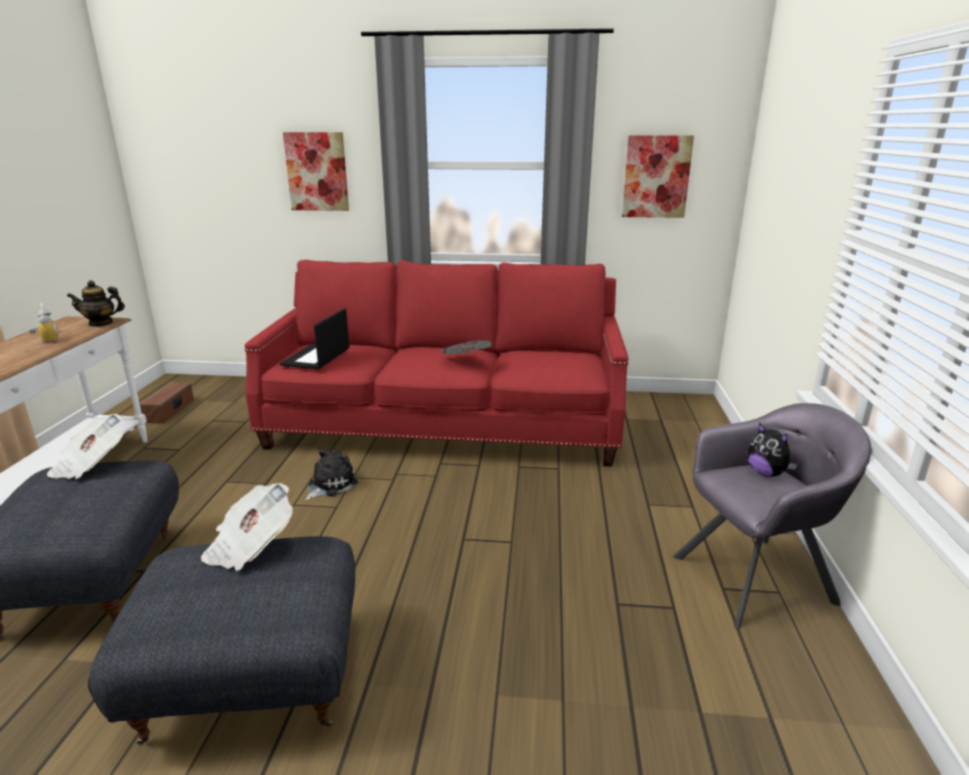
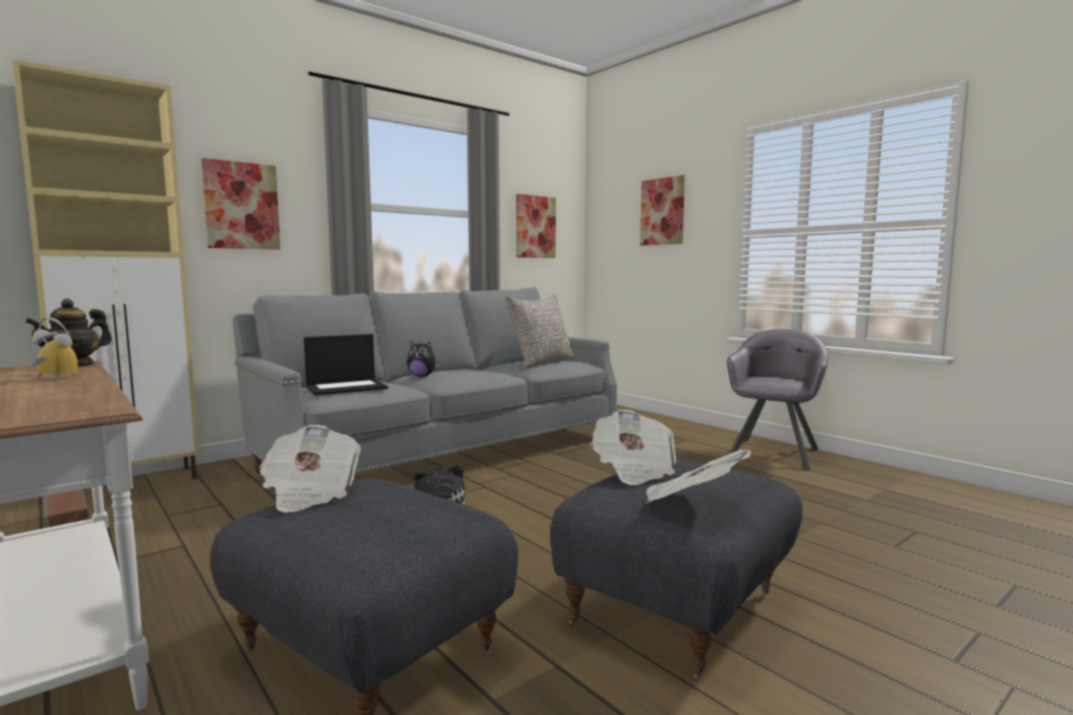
camera: 45 degrees left, 15 degrees down
red sofa [244,260,629,466] -> grey sofa [232,287,617,474]
laptop [280,308,349,370] -> laptop turned 90 degrees counterclockwise [304,334,388,396]
newspaper [443,340,492,355] -> newspaper moved to [646,450,751,503]
plush toy [747,422,798,477] -> plush toy moved to [407,341,440,377]
none -> beige cabinet [12,59,199,479]
none -> grey pillow [506,294,575,368]
none -> picture [640,175,685,246]

